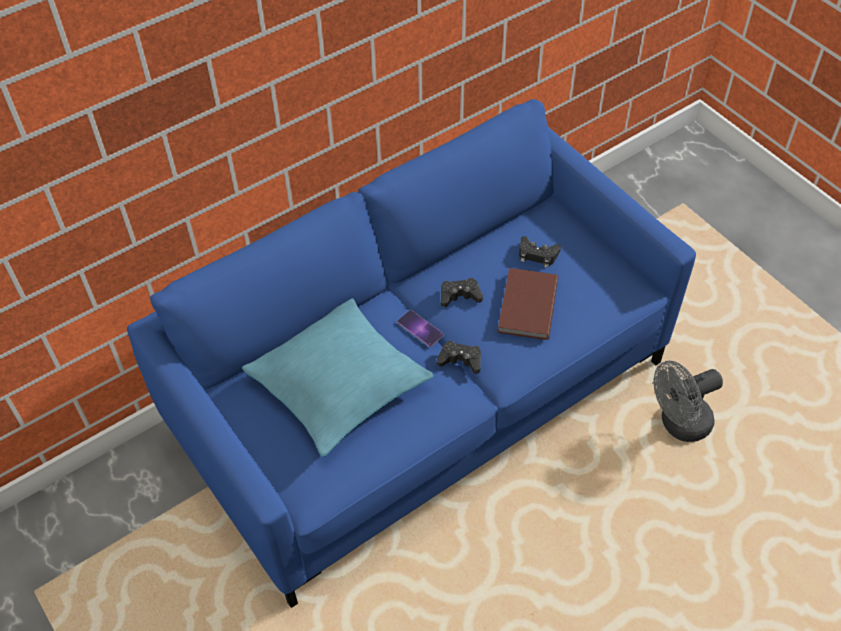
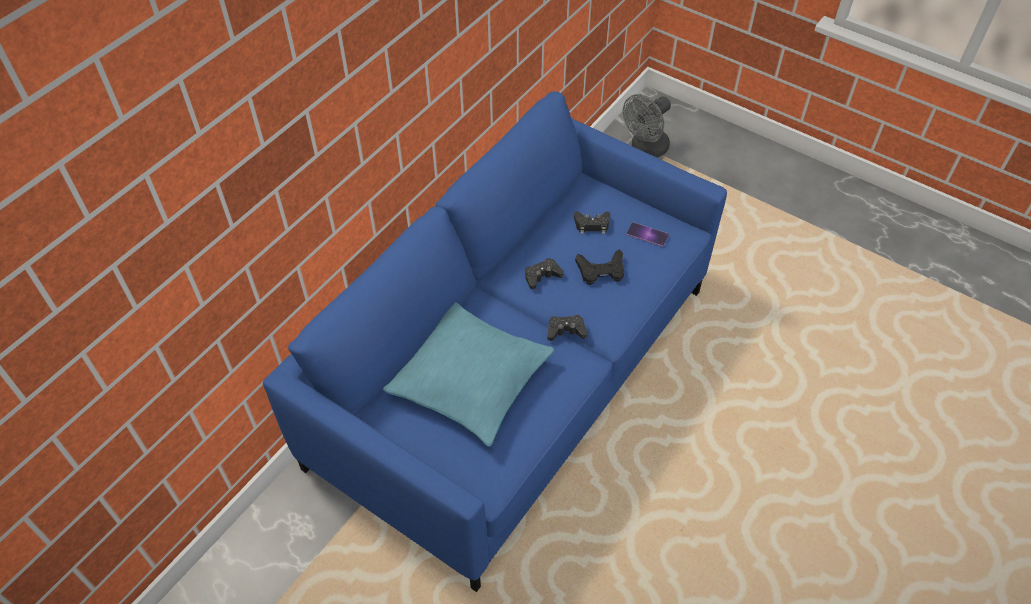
camera: 20 degrees left, 0 degrees up
phone [397,310,444,347] -> phone moved to [627,222,669,247]
brown book [498,268,558,340] -> black game controller [575,249,624,285]
grey fan [654,361,723,442] -> grey fan moved to [623,94,671,157]

